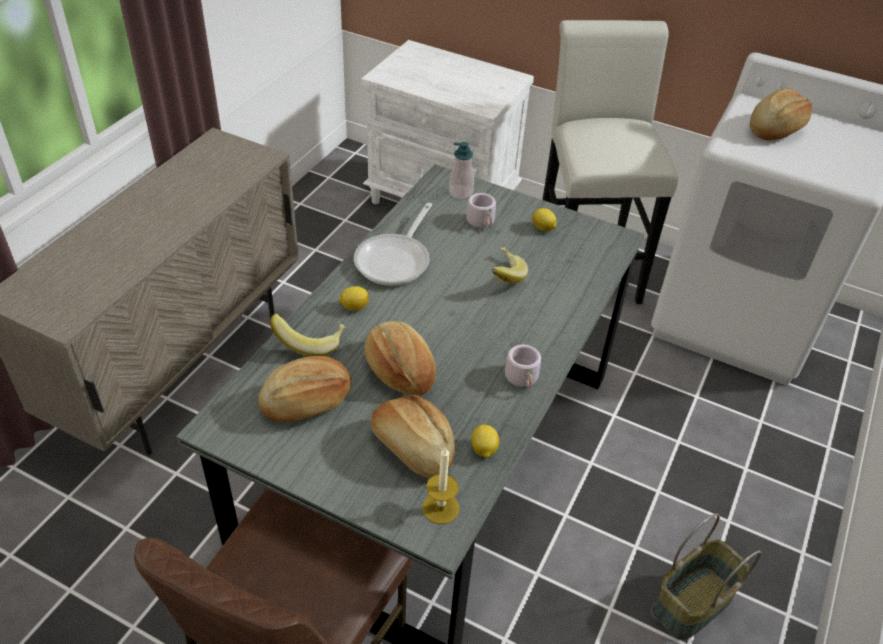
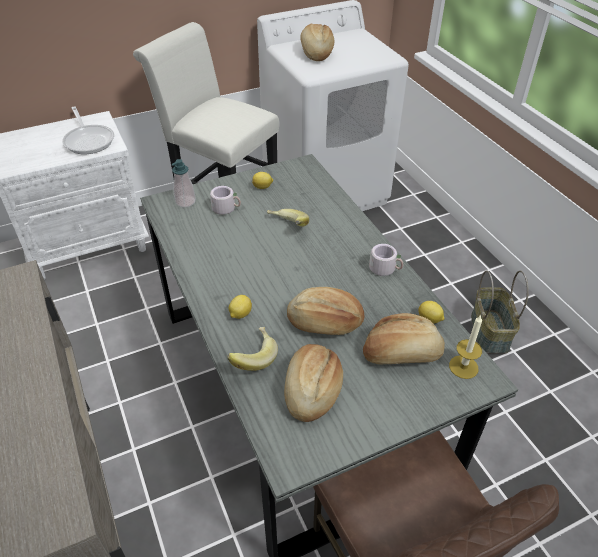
camera: 50 degrees left, 0 degrees up
frying pan [354,203,432,286] -> frying pan moved to [62,107,114,154]

